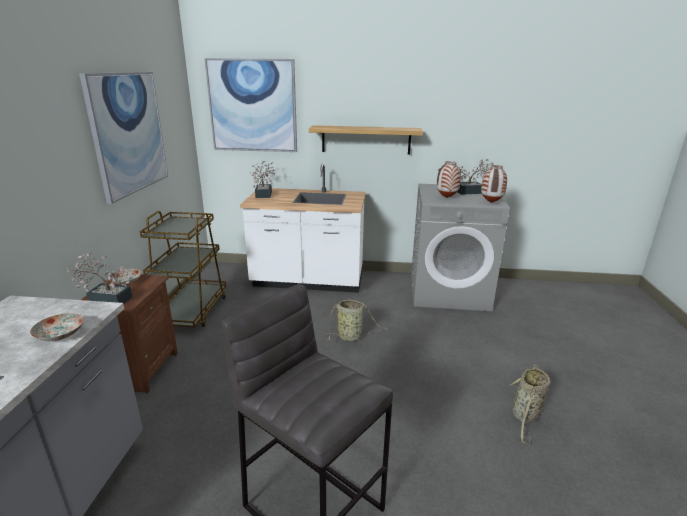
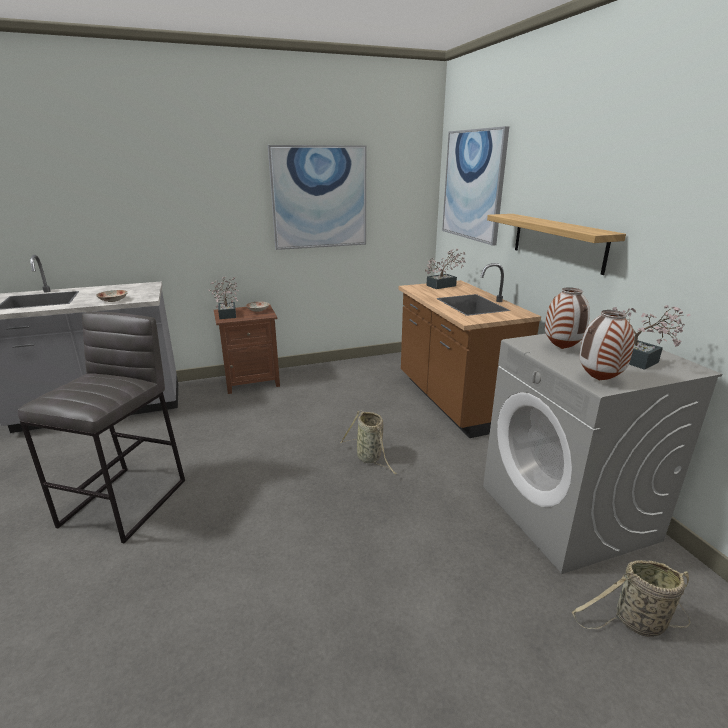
camera: 65 degrees right, 0 degrees up
brown cart [140,211,226,327] -> none
white counter [240,164,366,293] -> brown counter [399,263,541,438]
basket [511,364,551,445] -> basket moved to [572,560,690,637]

